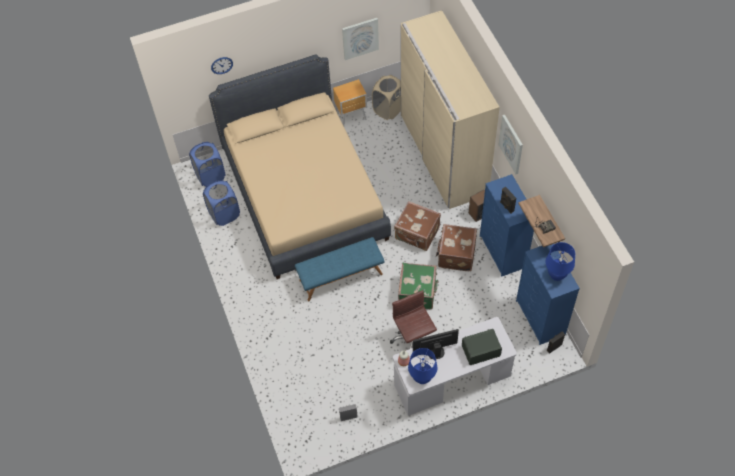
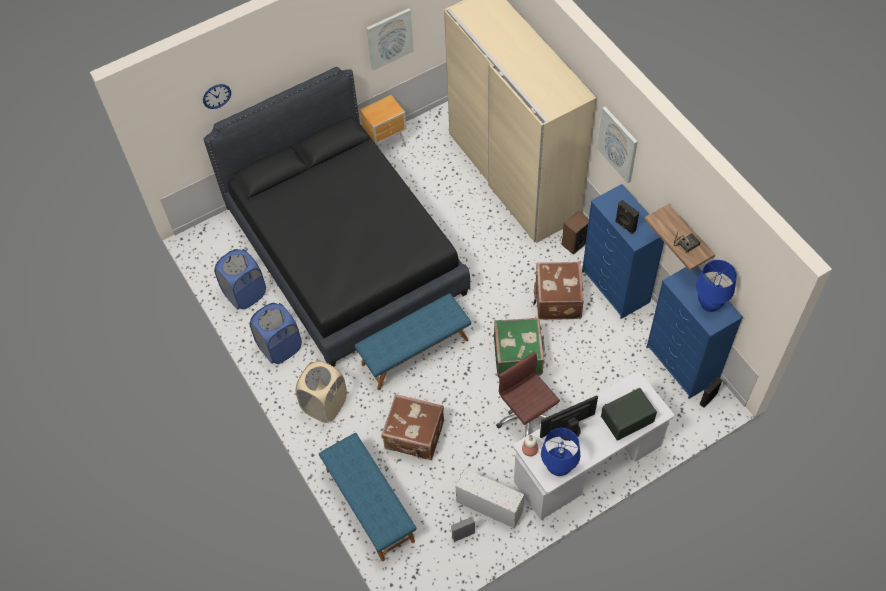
camera: 10 degrees left, 0 degrees up
blue laundry basket [189,142,225,187] -> blue laundry basket moved to [249,303,302,364]
beige bed [209,54,391,279] -> black bed [204,67,470,366]
beige laundry basket [372,75,401,120] -> beige laundry basket moved to [296,360,347,423]
brown suitcase [394,201,441,251] -> brown suitcase moved to [381,394,444,460]
none -> blue bench [319,433,416,561]
none -> white storage box [456,468,524,529]

